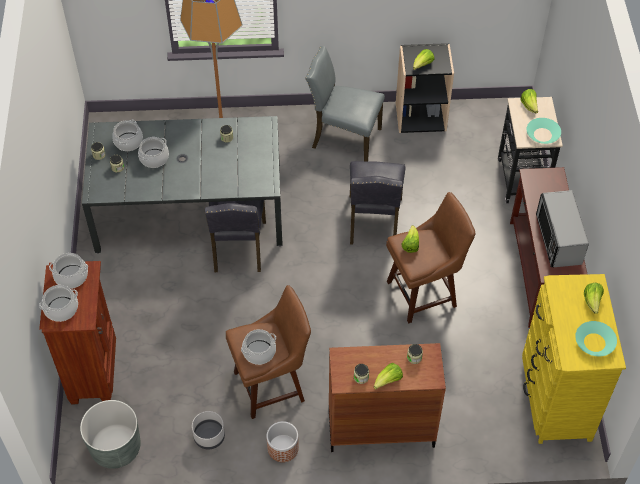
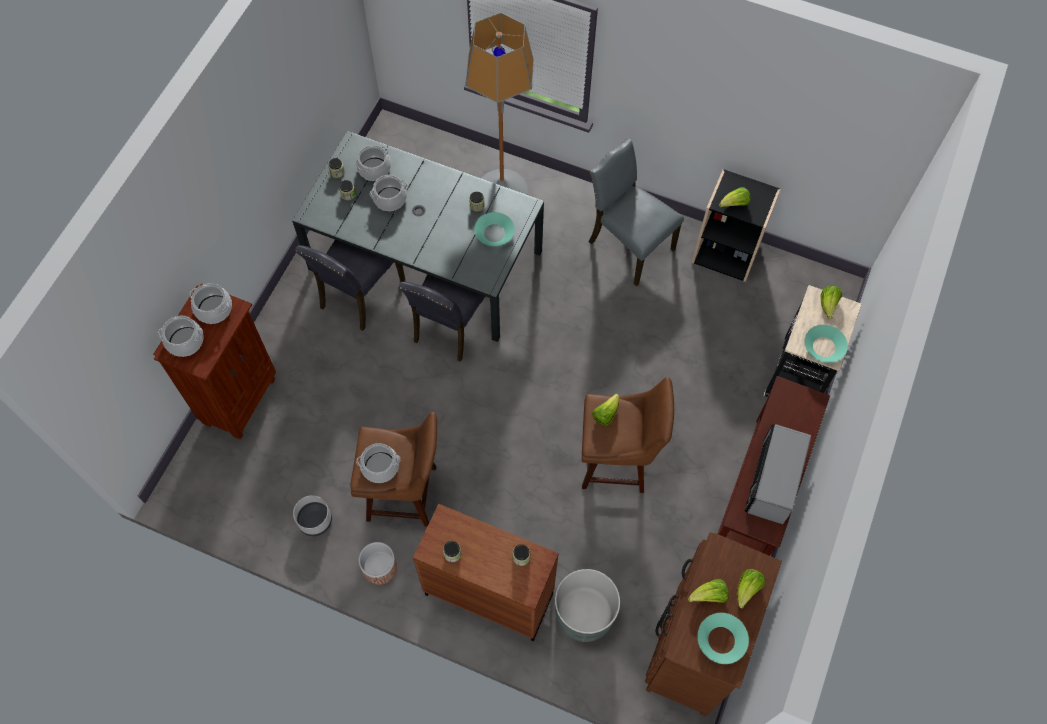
camera: 25 degrees right, 10 degrees up
grey planter [80,400,141,469] -> grey planter moved to [555,569,620,642]
grey chair [350,161,406,245] -> grey chair moved to [294,237,405,331]
lettuce [374,363,403,389] -> lettuce moved to [688,579,729,603]
yellow dresser [522,274,626,444] -> brown dresser [645,532,782,716]
none -> turquoise bowl [474,212,515,246]

